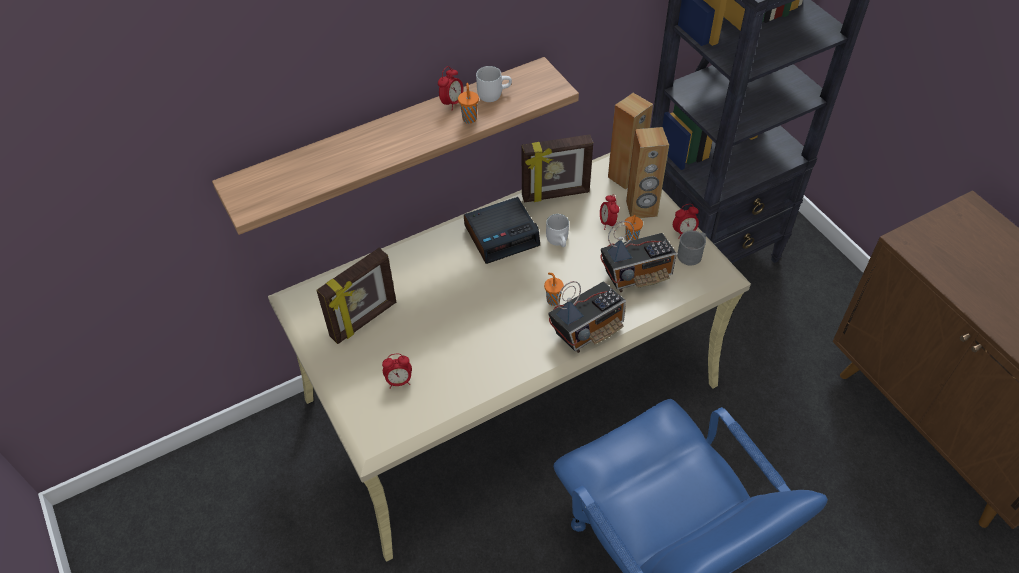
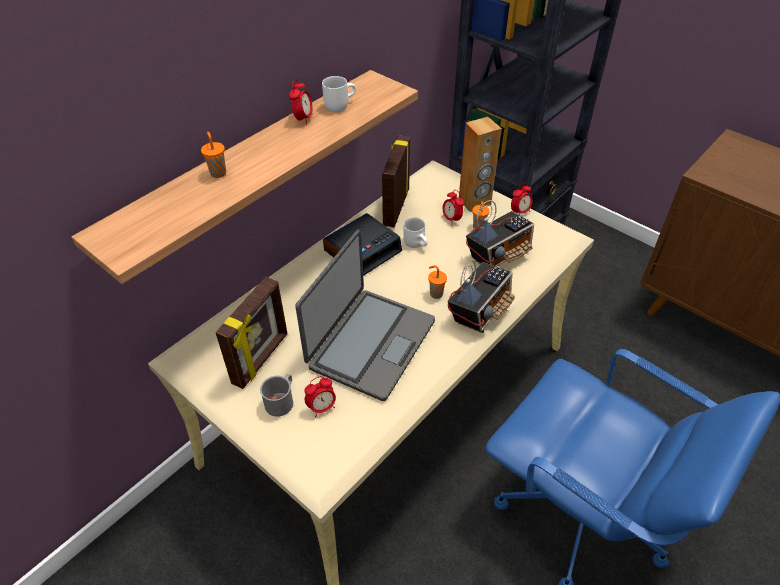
camera: 20 degrees left, 5 degrees down
orange cup [458,83,479,123] -> orange cup moved to [201,132,226,178]
picture frame [522,134,593,202] -> picture frame turned 135 degrees clockwise [382,135,410,227]
brown speaker [608,93,653,190] -> none
grey mug [677,230,706,265] -> grey mug moved to [260,374,293,417]
none -> laptop [295,229,435,401]

